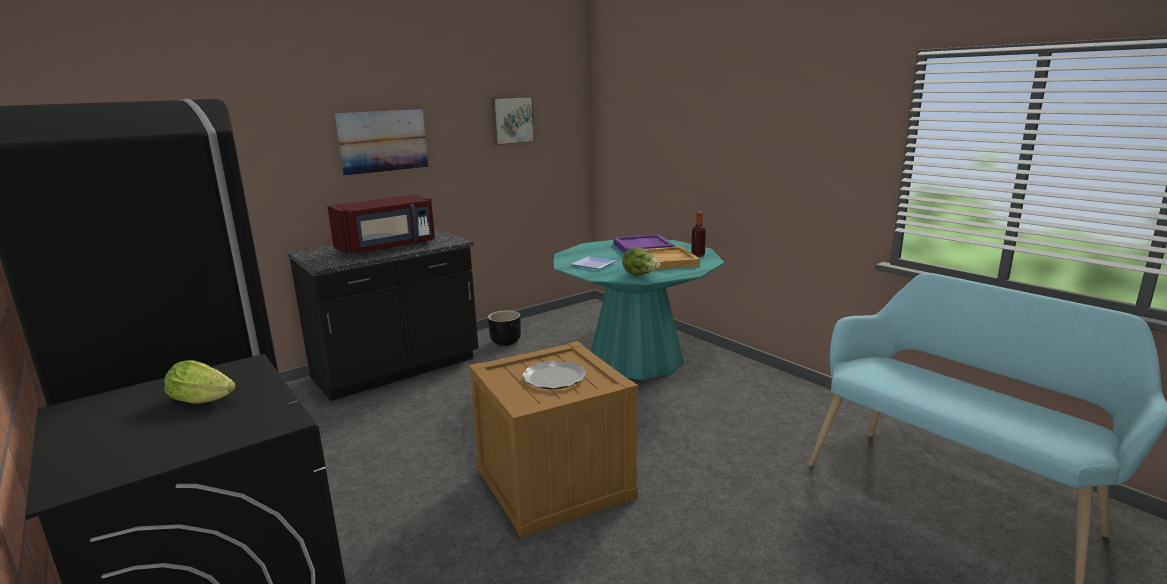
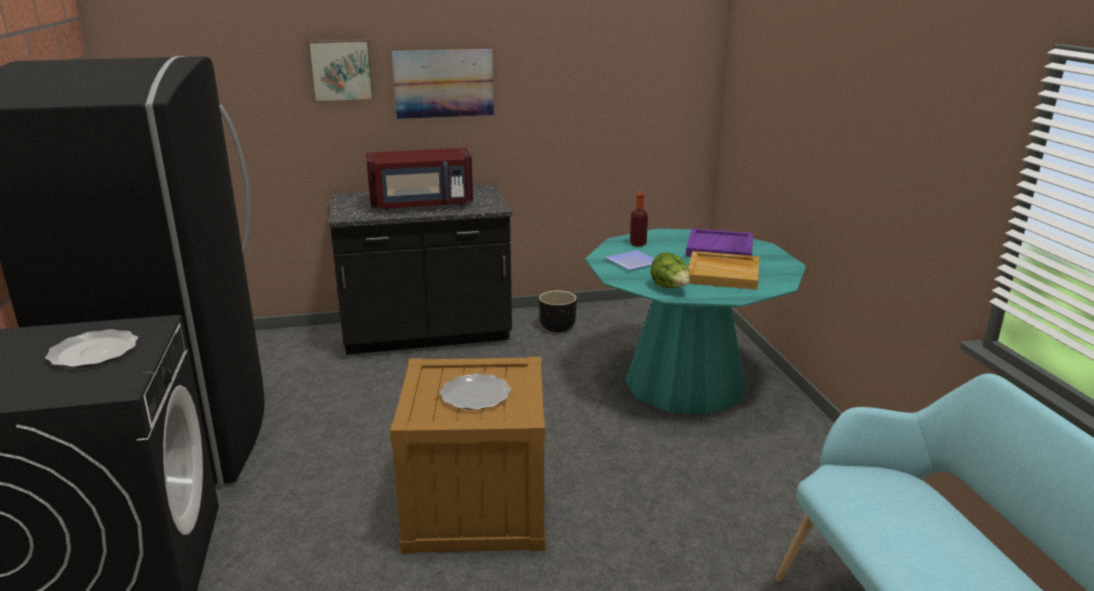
camera: 25 degrees right, 5 degrees up
lettuce [164,360,235,404] -> plate [45,329,138,368]
picture [491,96,535,145] -> picture moved to [307,40,374,102]
bottle [691,212,706,257] -> bottle moved to [630,193,648,246]

